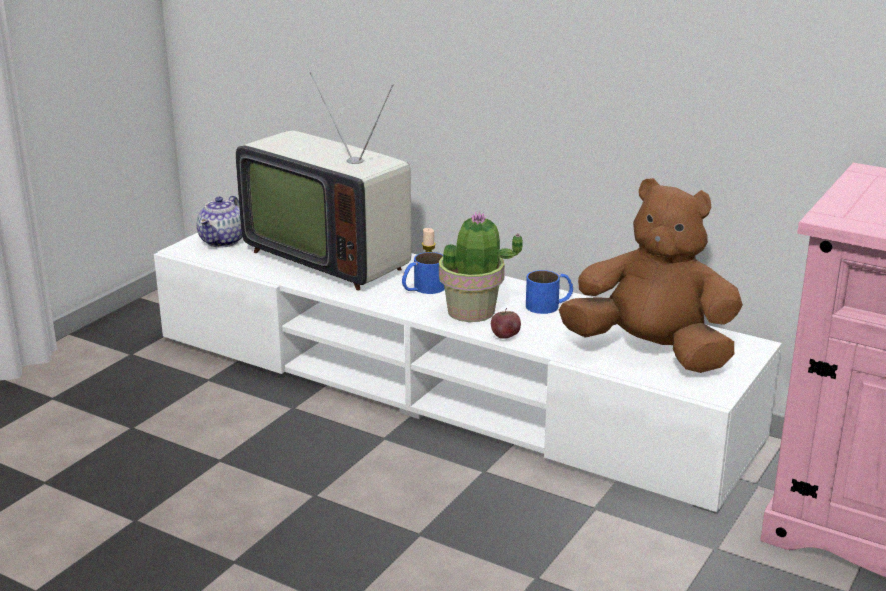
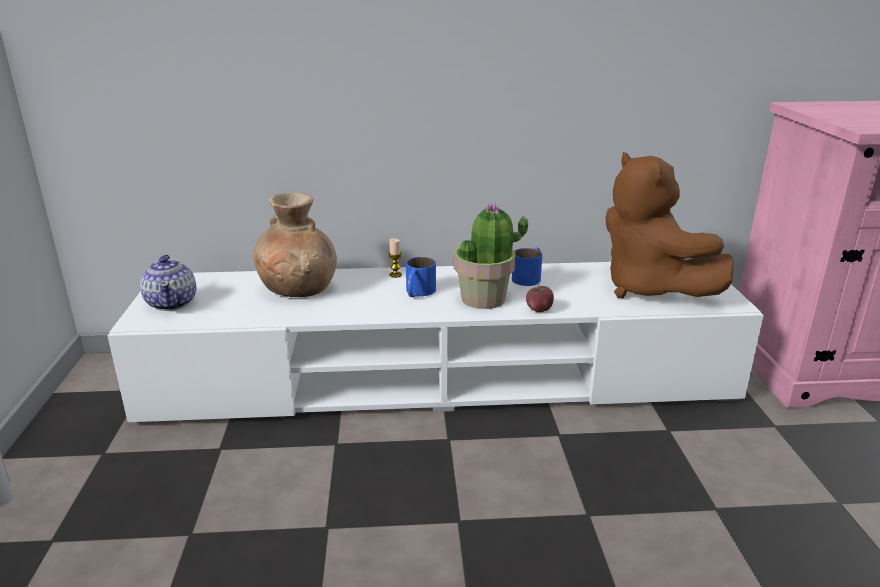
camera: 35 degrees left, 0 degrees up
television [236,72,411,291] -> brown vase [253,193,337,297]
brown plush toy [559,178,743,373] -> brown plush toy turned 105 degrees counterclockwise [606,152,734,298]

